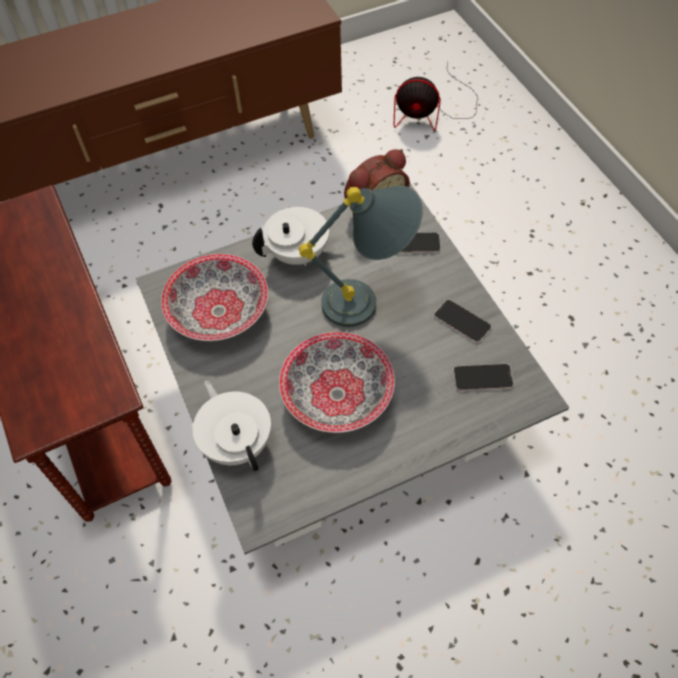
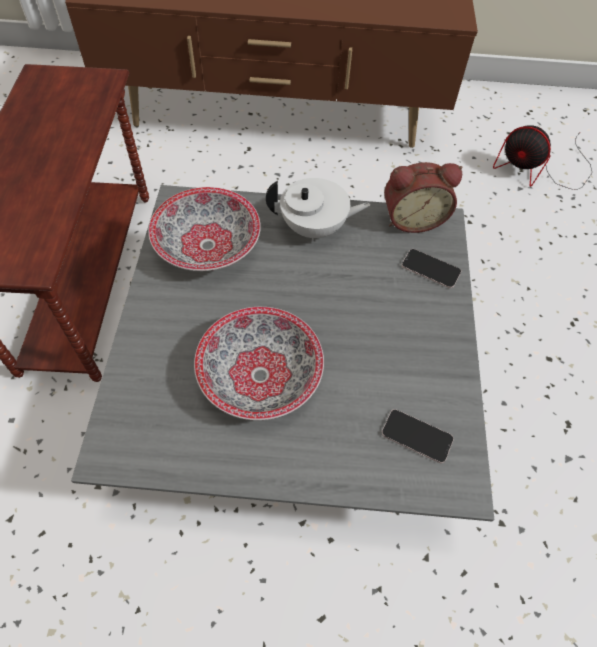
camera: 25 degrees right, 0 degrees up
white teapot [193,380,271,472] -> none
grey table lamp [299,185,423,327] -> none
phone [434,300,491,343] -> none

